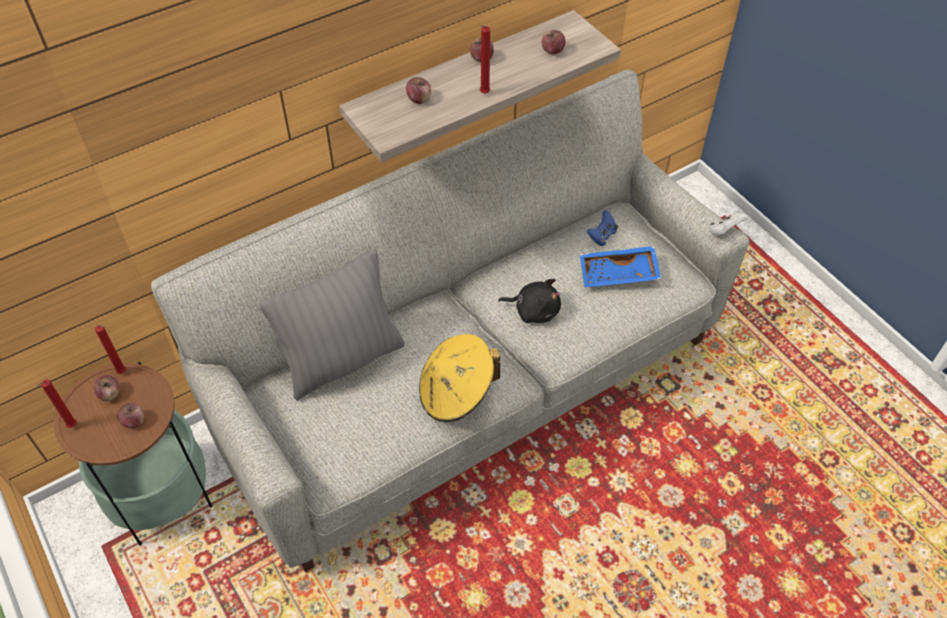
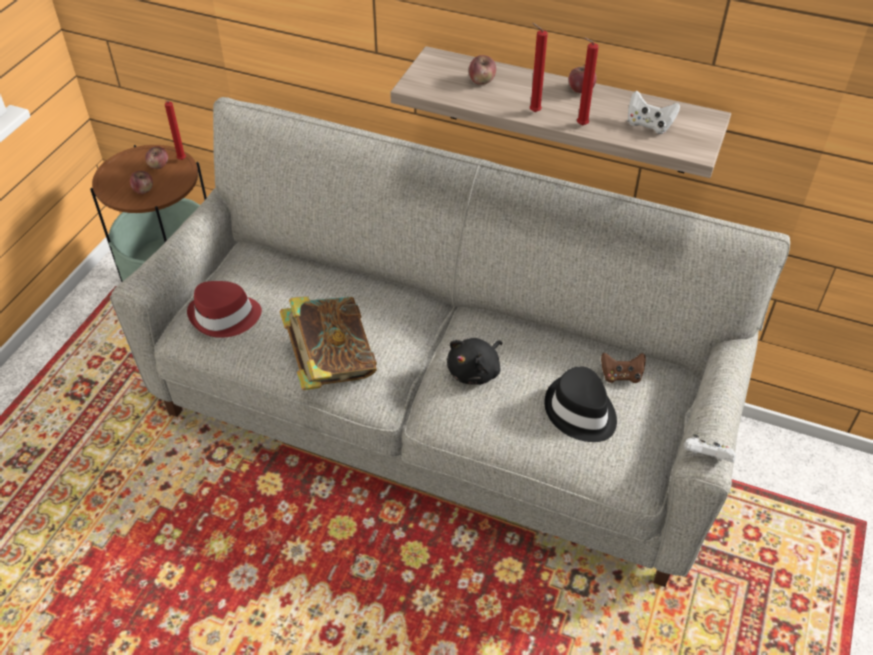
camera: 55 degrees right, 5 degrees down
red candle [37,379,77,428] -> red candle moved to [577,38,598,126]
grey pillow [259,249,405,401] -> none
yellow hat [419,334,500,422] -> book [280,296,377,390]
black plush toy [498,279,561,323] -> black plush toy turned 60 degrees clockwise [447,338,502,385]
apple [542,30,566,54] -> white game controller [627,91,680,134]
blue tray [580,246,661,287] -> black hat [544,366,617,442]
blue game controller [587,210,618,246] -> brown game controller [601,353,646,383]
none -> red hat [187,281,262,338]

